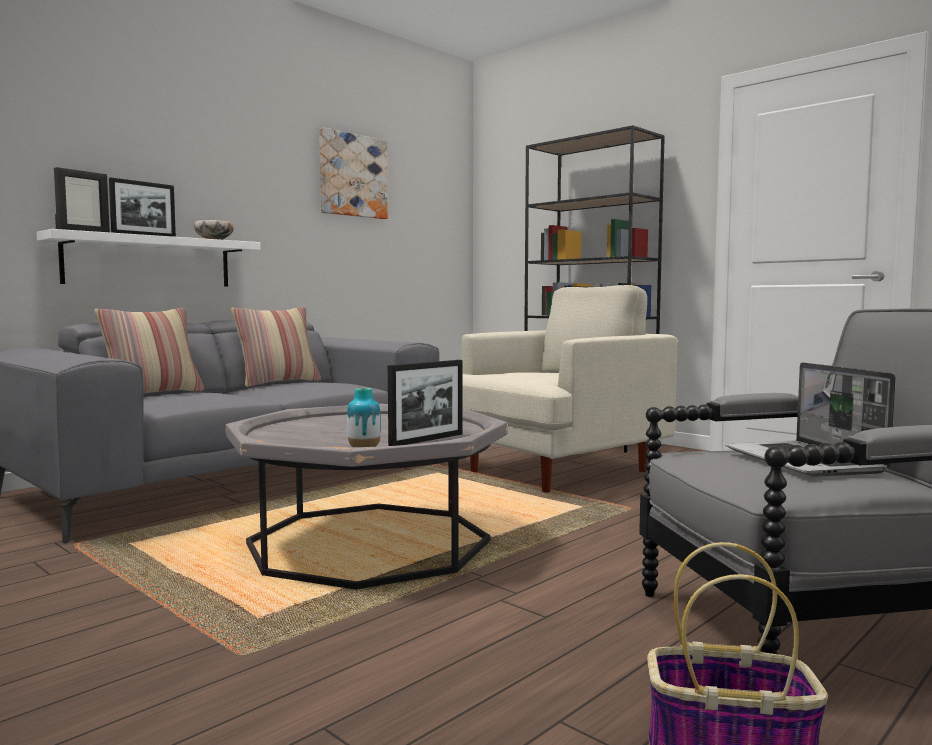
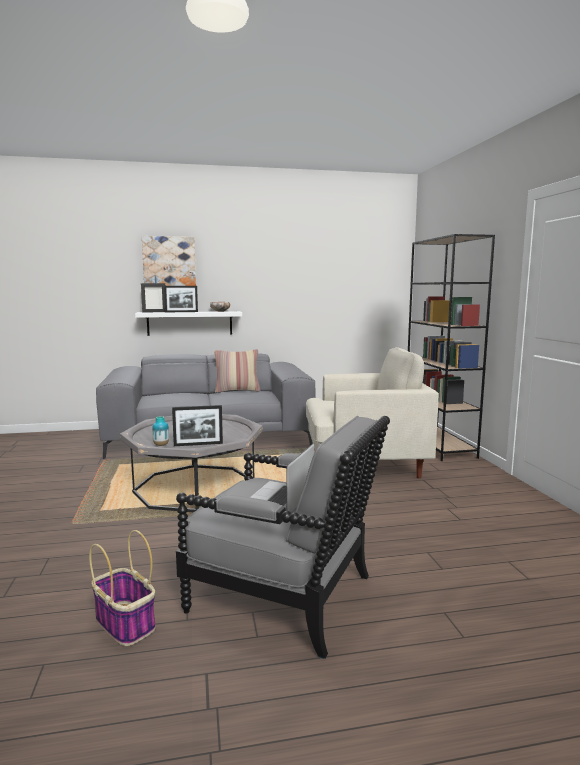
camera: 35 degrees right, 5 degrees up
pillow [94,308,204,393] -> none
picture [319,128,388,219] -> picture moved to [142,236,196,286]

